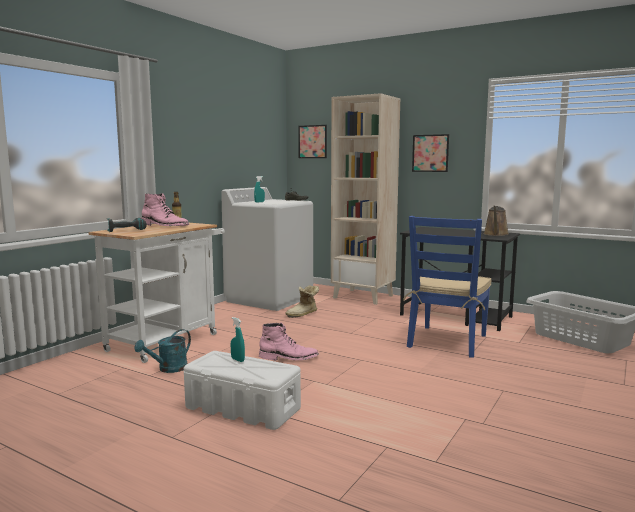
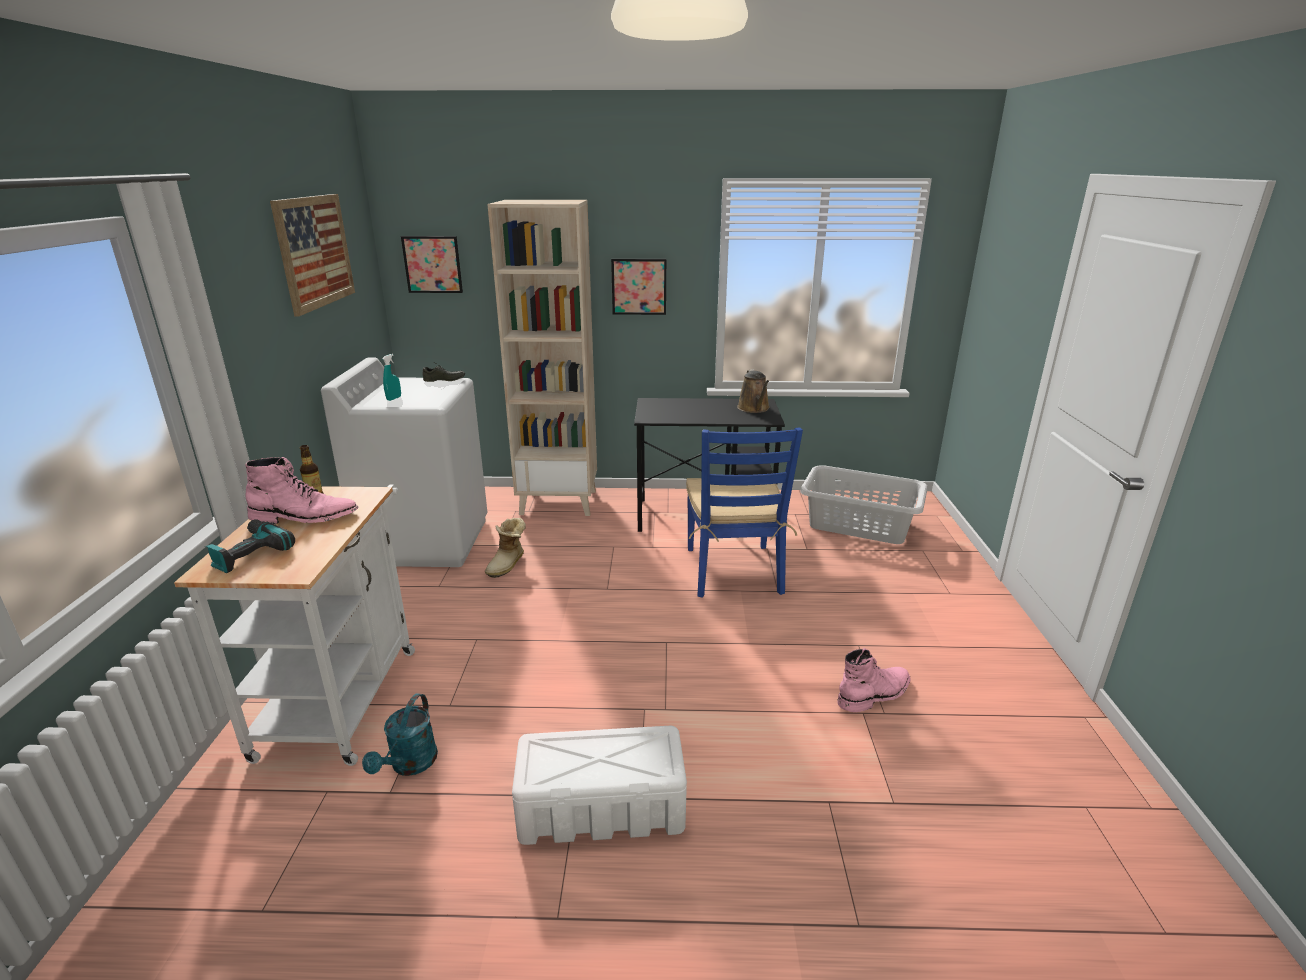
camera: 30 degrees left, 15 degrees up
turquoise spray bottle [230,317,245,362] -> none
pink boot [259,323,319,361] -> pink boot moved to [837,648,911,712]
none -> picture [270,194,355,316]

